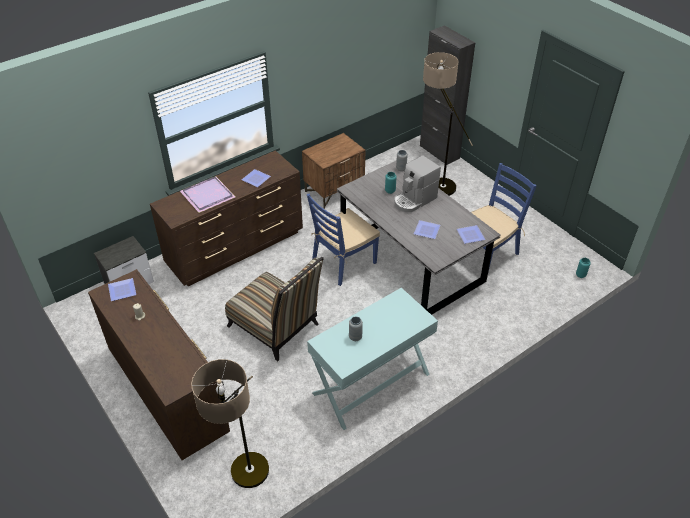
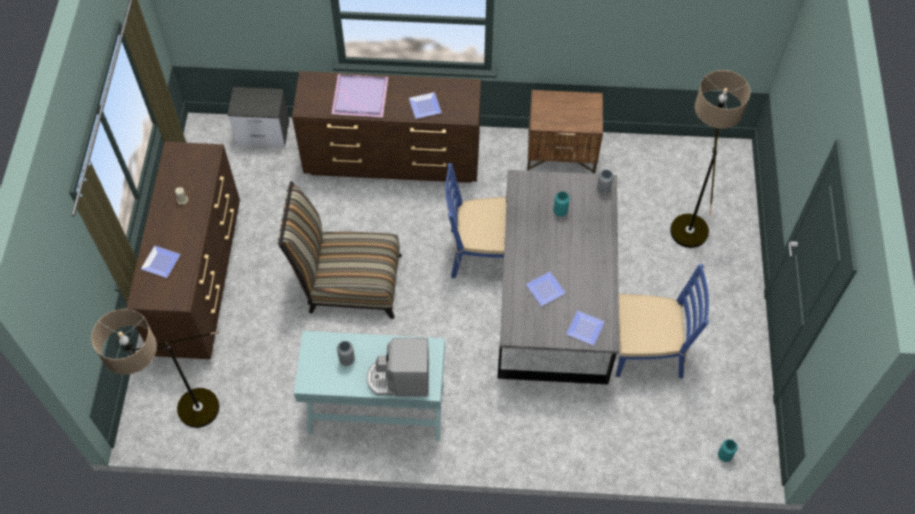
camera: 40 degrees right, 15 degrees up
plate [108,278,136,301] -> plate moved to [141,246,181,278]
chair [225,257,324,361] -> chair turned 105 degrees clockwise [278,181,402,319]
coffee machine [394,155,441,212] -> coffee machine moved to [367,338,429,397]
black cabinet [420,25,475,165] -> none

